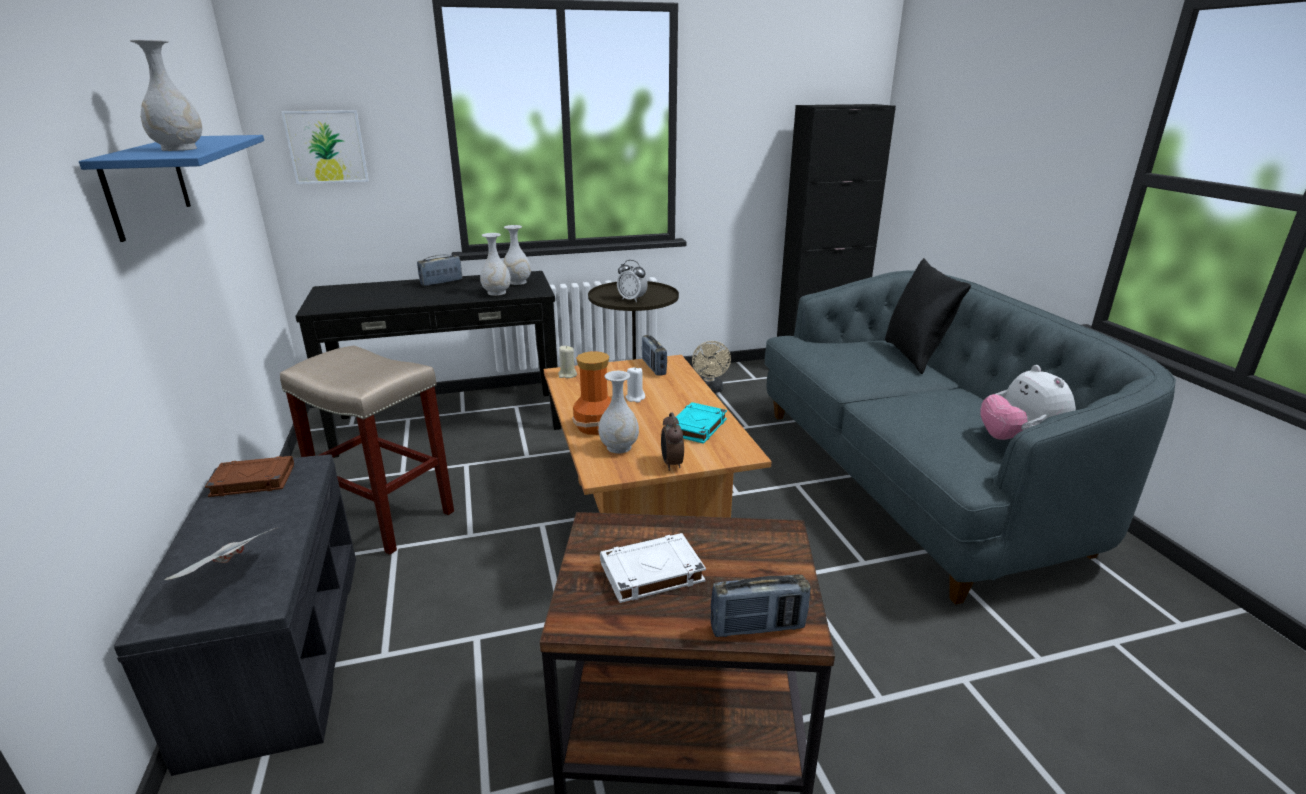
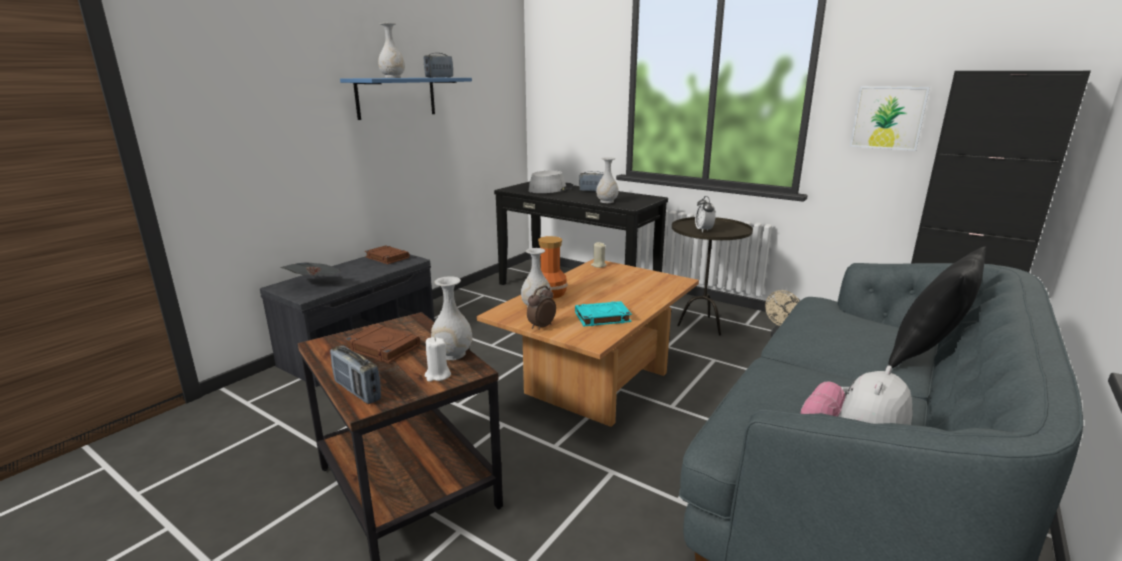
camera: 50 degrees right, 5 degrees down
beige stool [280,345,454,555] -> none
picture [281,110,369,184] -> picture moved to [850,86,930,151]
white vase [503,225,531,285] -> white vase moved to [431,276,472,360]
white book [600,533,706,603] -> brown book [344,324,421,363]
white candle [626,367,645,403] -> white candle moved to [425,337,451,382]
radio [642,335,667,376] -> radio moved to [424,53,453,78]
none -> grey hat [529,170,573,193]

